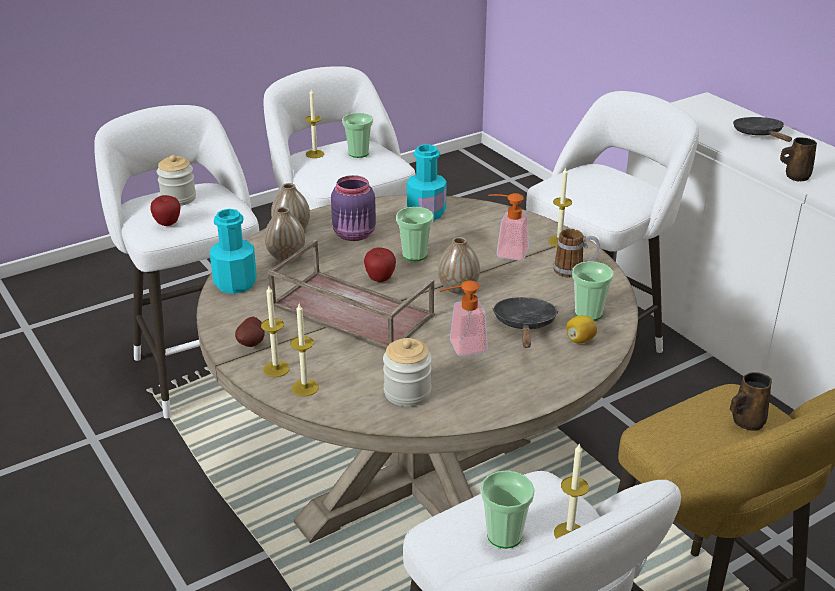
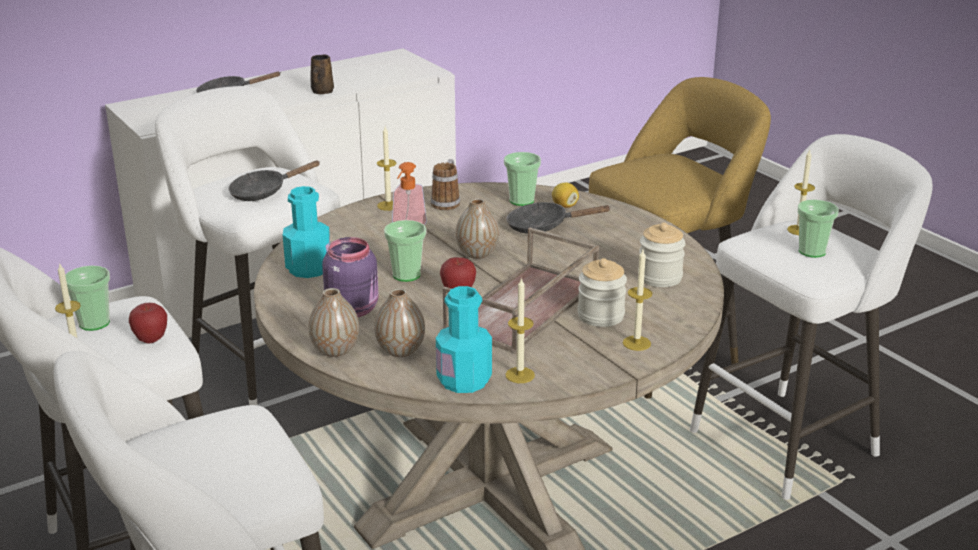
camera: 90 degrees left, 5 degrees down
apple [150,195,180,226] -> apple moved to [129,303,167,344]
jar [157,155,196,206] -> jar moved to [578,258,627,327]
potato [235,317,265,347] -> none
candle [290,304,319,396] -> candle moved to [505,277,535,383]
soap dispenser [439,281,488,356] -> none
brown mug [730,372,772,431] -> none
none -> black frying pan [228,160,321,201]

